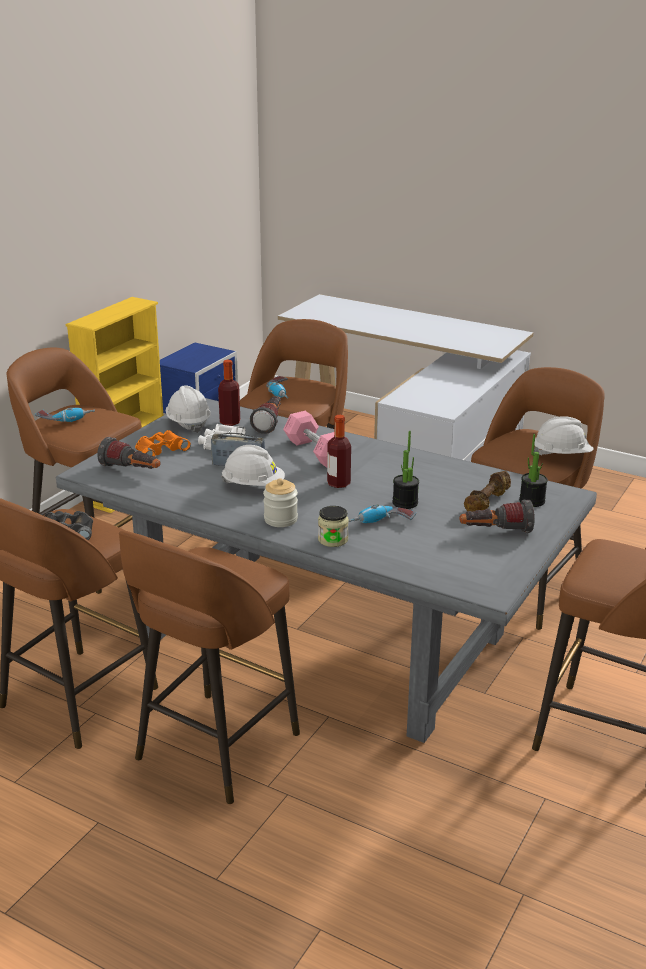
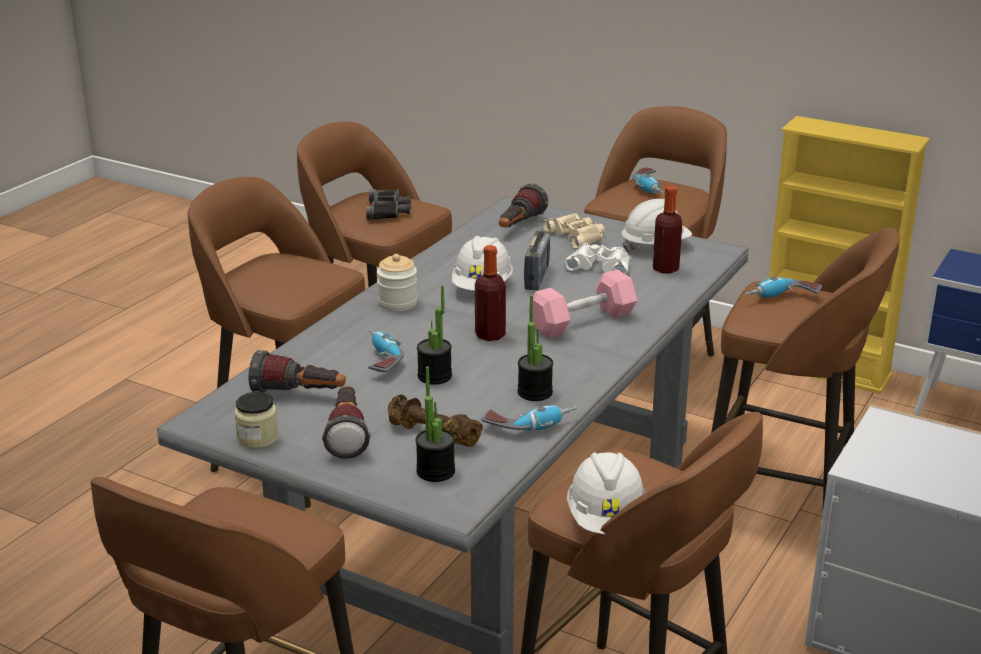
camera: 90 degrees right, 0 degrees up
orange binoculars [135,430,191,456] -> beige binoculars [543,213,605,249]
flashlight [250,396,281,434] -> flashlight moved to [248,350,346,392]
jar [318,506,349,547] -> jar moved to [234,392,279,449]
none -> power drill [482,405,577,431]
none -> potted plant [517,295,553,401]

